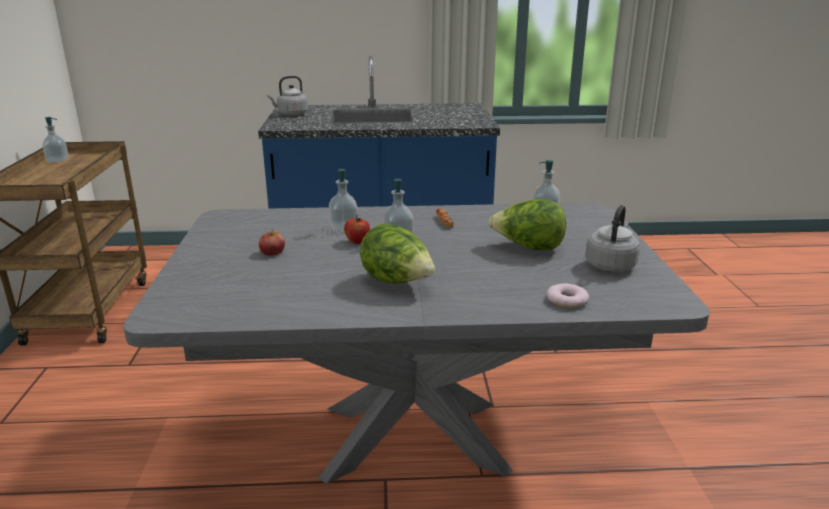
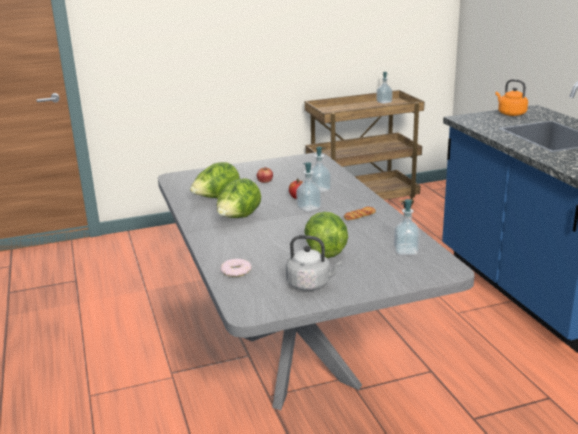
camera: 75 degrees right, 0 degrees up
grey kettle [267,76,308,116] -> orange kettle [495,79,528,116]
none -> lettuce [190,162,240,198]

